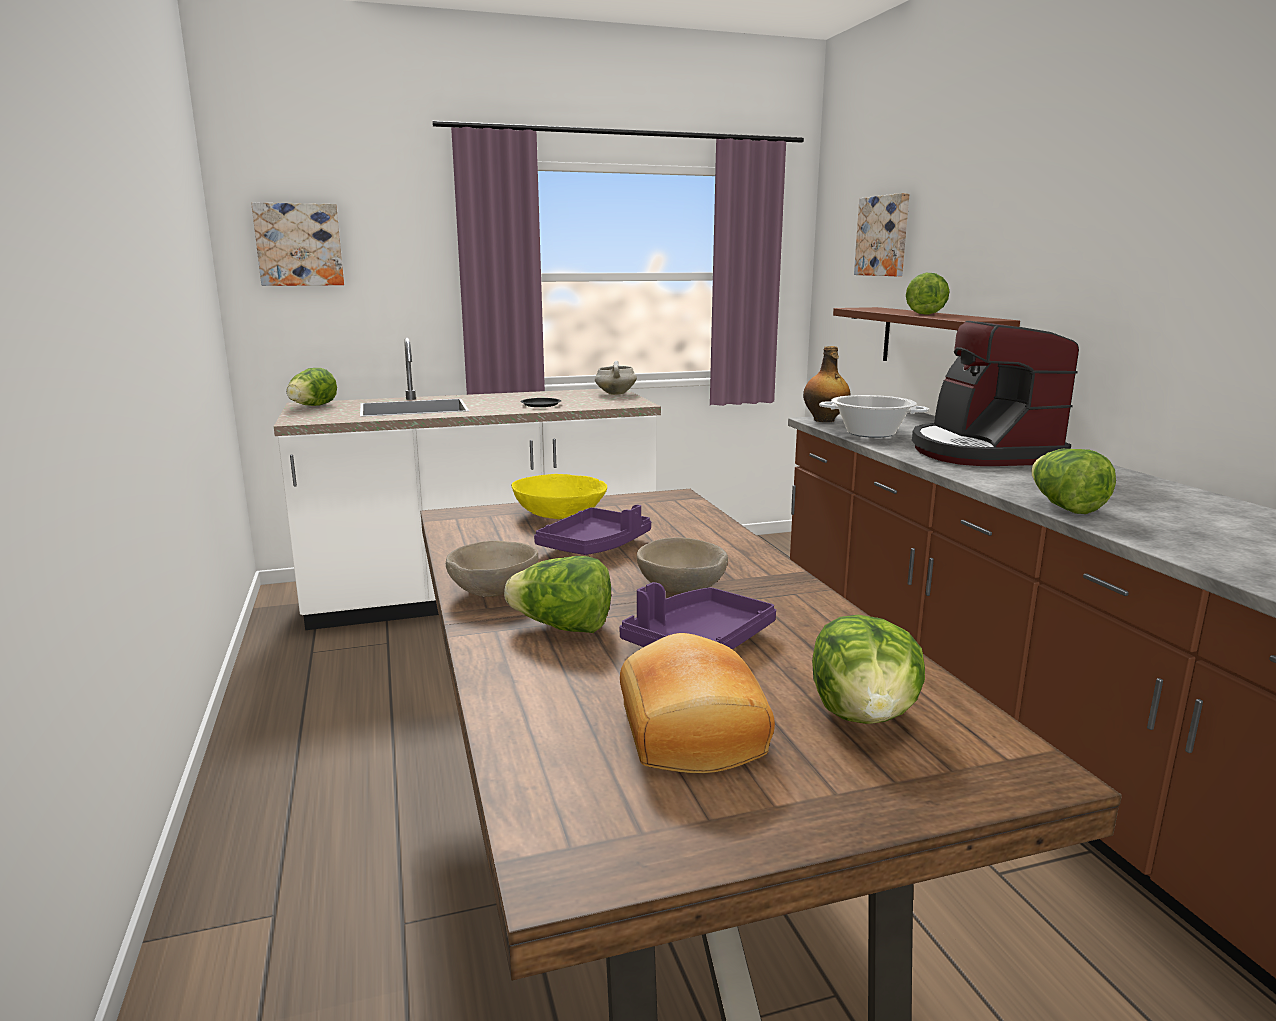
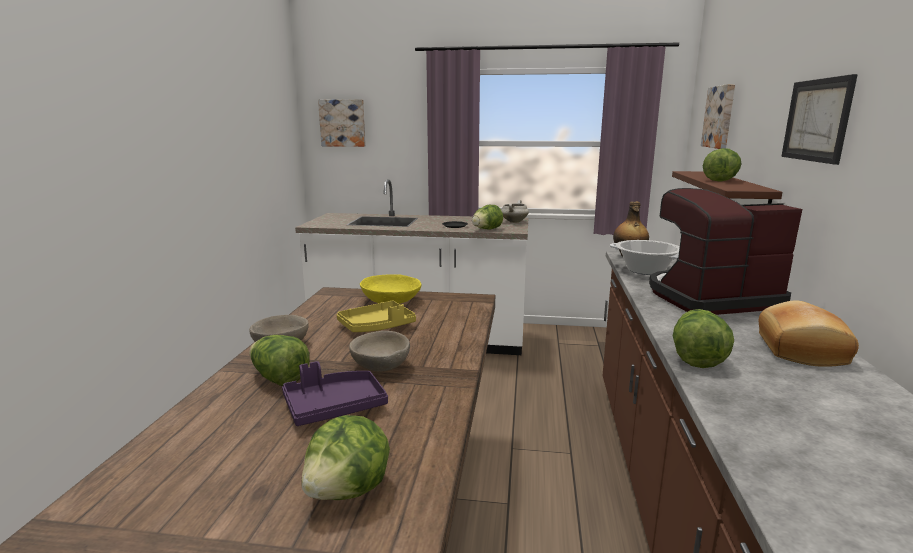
camera: 25 degrees right, 0 degrees up
lettuce [287,368,337,406] -> lettuce moved to [472,205,503,230]
purple tray [534,505,651,555] -> yellow tray [337,301,416,332]
bread [620,633,775,773] -> bread moved to [759,300,859,367]
coffee machine [912,321,1079,466] -> coffee machine turned 60 degrees clockwise [649,188,803,315]
none -> picture [781,74,858,165]

